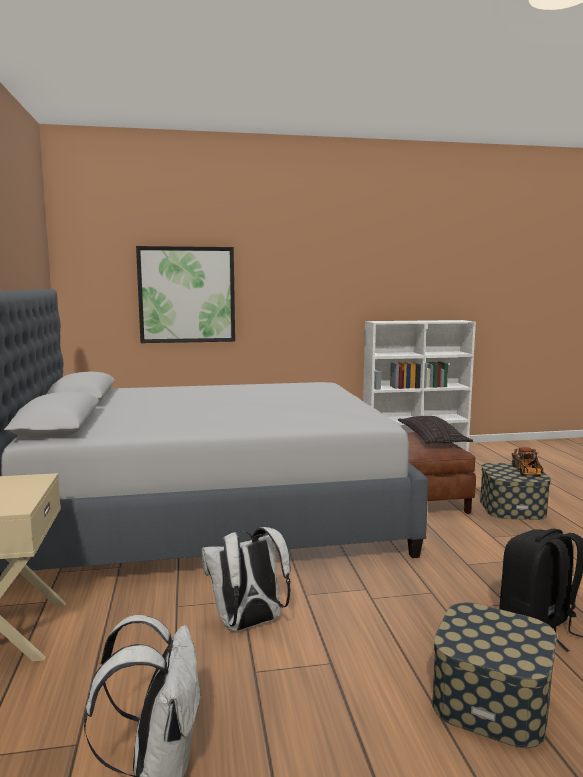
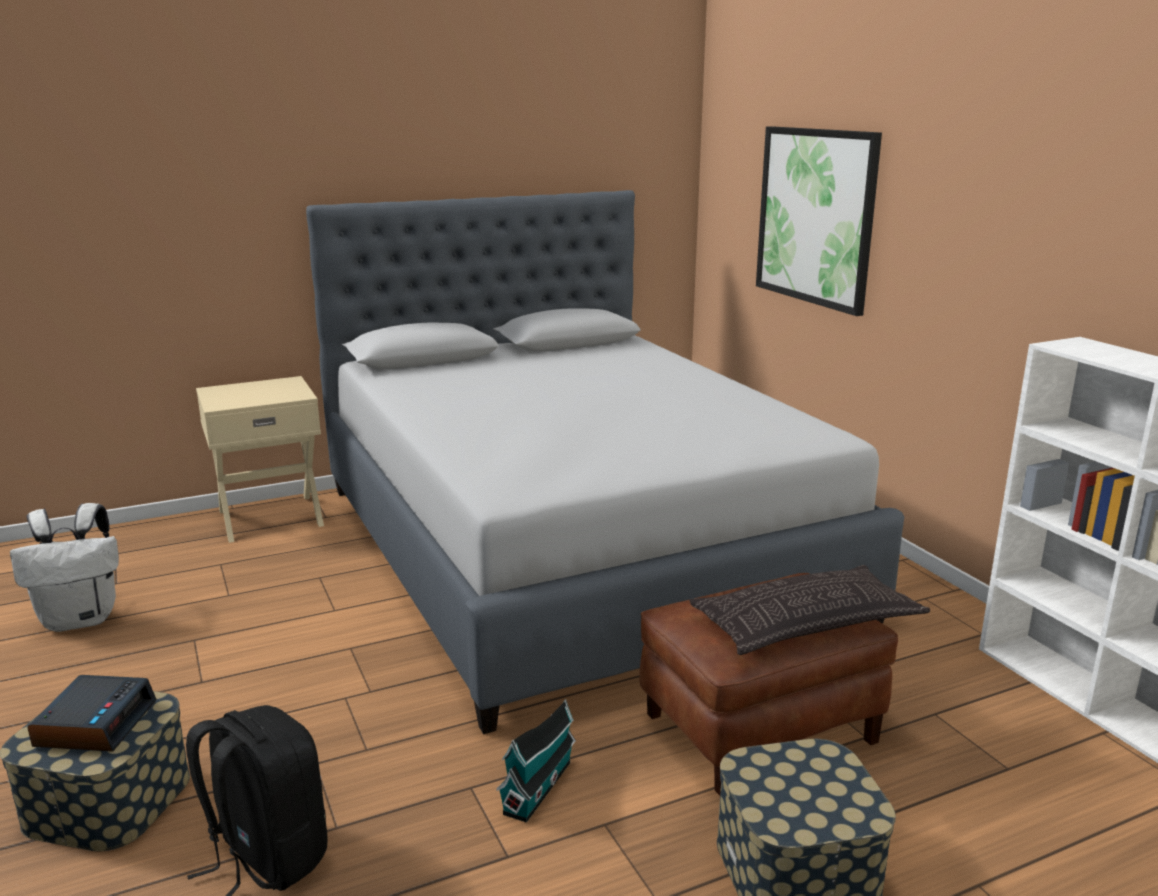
camera: 75 degrees right, 10 degrees up
white backpack [201,527,291,631] -> none
toy truck [512,447,543,476] -> none
none -> alarm clock [27,675,157,752]
none -> toy house [496,700,576,823]

